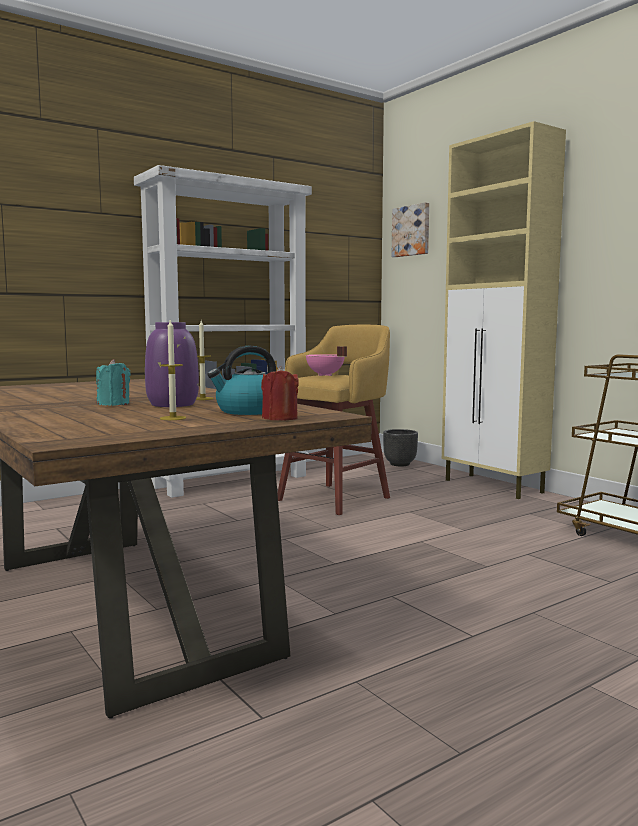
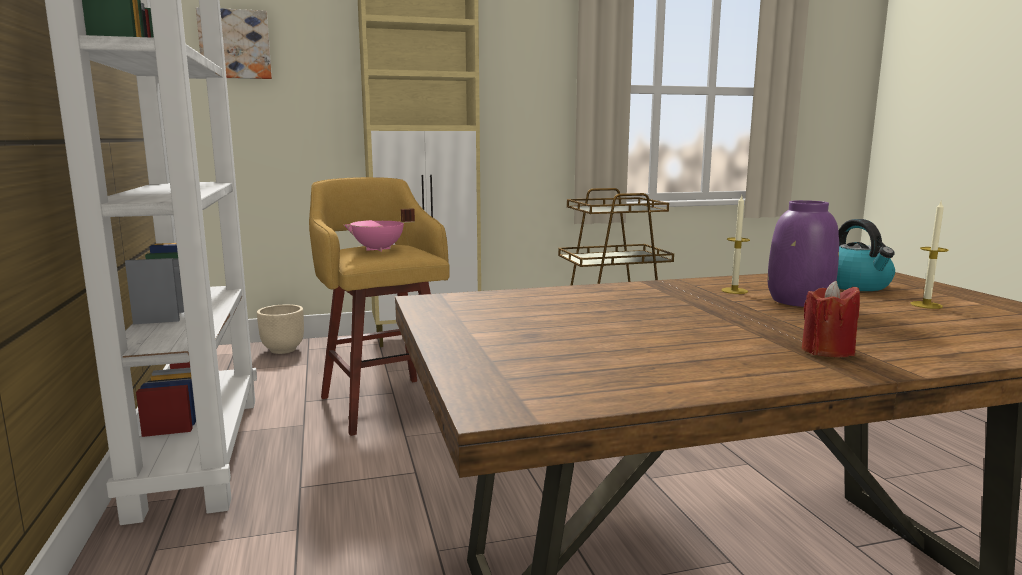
camera: 70 degrees left, 5 degrees up
turquoise candle [96,359,131,406] -> none
red candle [261,366,299,420] -> red candle moved to [802,281,860,357]
black planter [383,429,418,466] -> beige planter [257,304,304,354]

